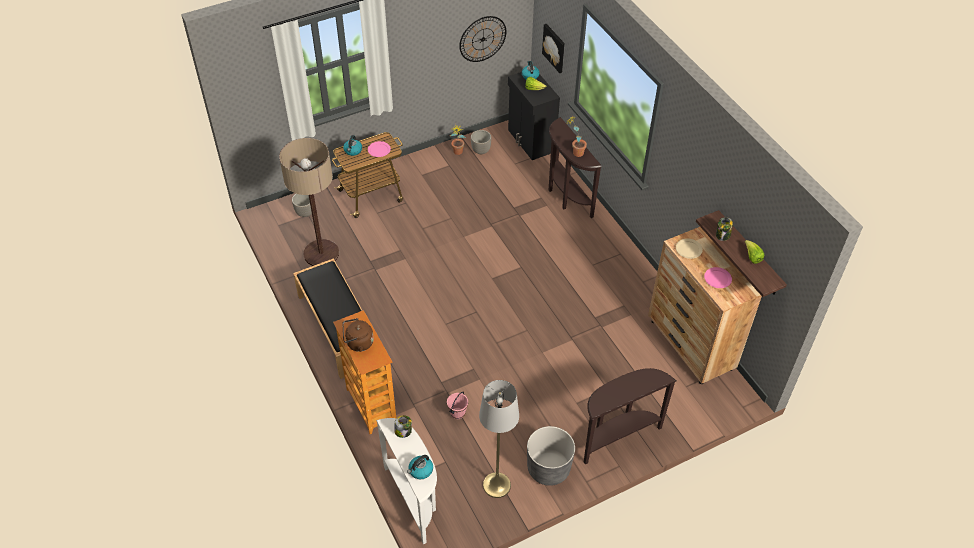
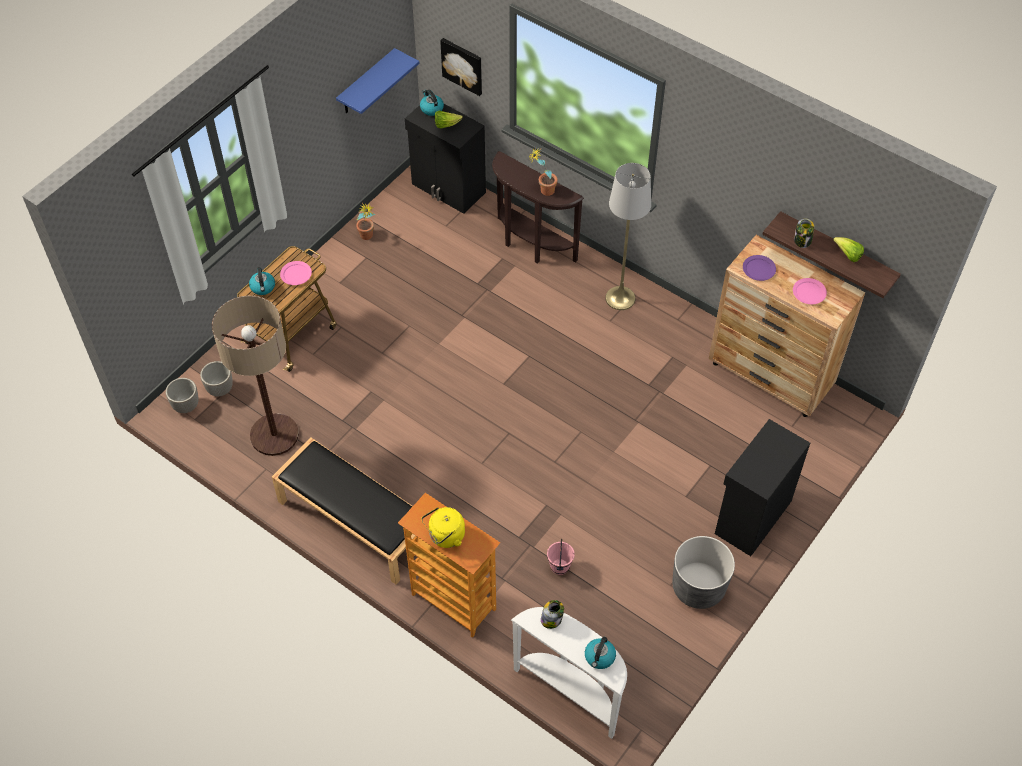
camera: 25 degrees left, 5 degrees up
brown kettle [342,318,374,352] -> yellow kettle [421,507,465,548]
wall clock [459,16,506,62] -> blue shelf [336,48,419,114]
planter [471,130,491,154] -> planter moved to [166,378,198,413]
grey floor lamp [479,380,519,498] -> grey floor lamp moved to [605,163,651,310]
brown console table [584,368,676,464] -> black cabinet [715,419,810,556]
beige plate [676,239,703,259] -> purple plate [743,255,776,281]

